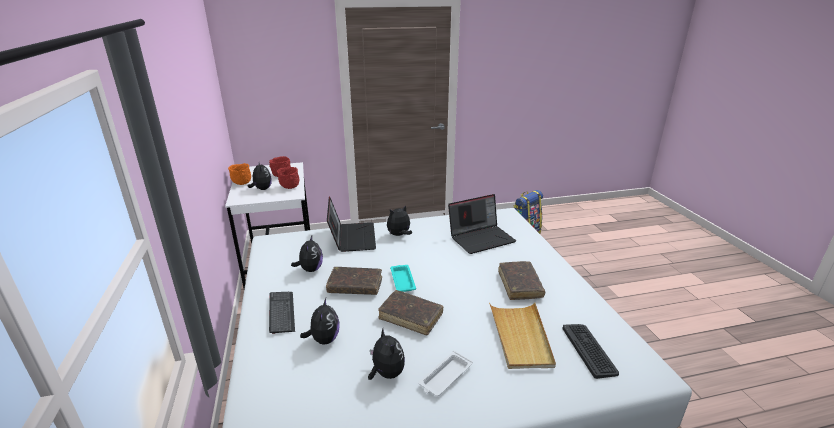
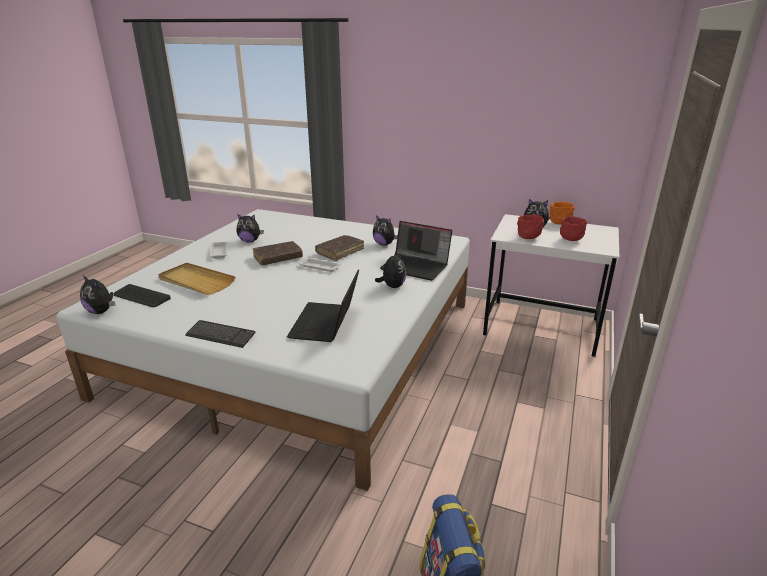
camera: 125 degrees right, 0 degrees up
keyboard [269,292,295,334] -> keyboard moved to [185,320,255,348]
plush toy [300,298,340,345] -> plush toy moved to [80,275,116,314]
turquoise tray [390,265,416,292] -> white tray [298,257,340,272]
brown book [498,261,545,300] -> none

